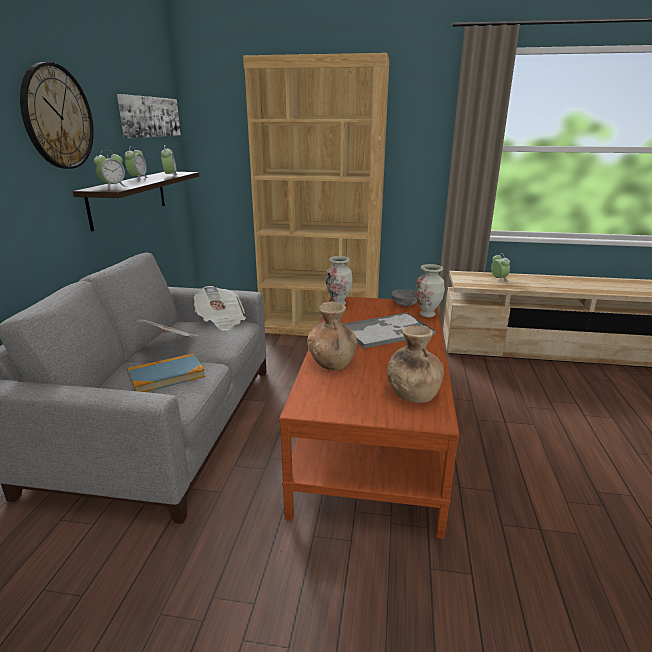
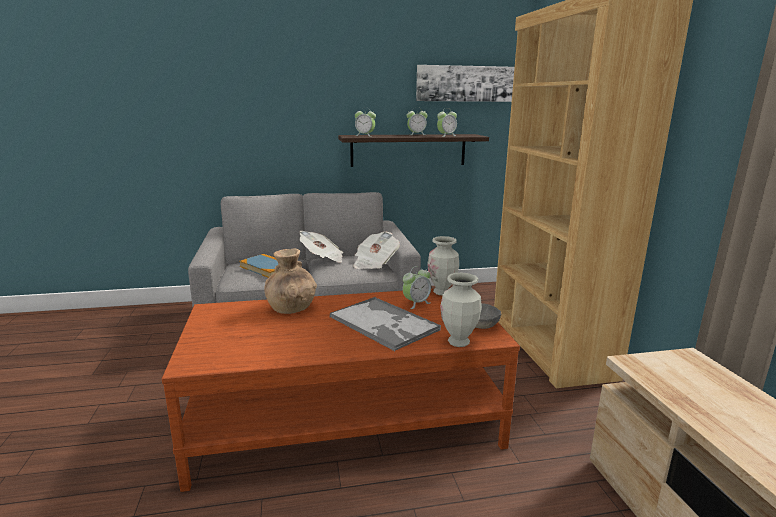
camera: 70 degrees right, 5 degrees down
wall clock [20,62,94,169] -> none
brown vase [387,326,444,403] -> none
alarm clock [491,253,510,282] -> alarm clock moved to [403,266,431,309]

